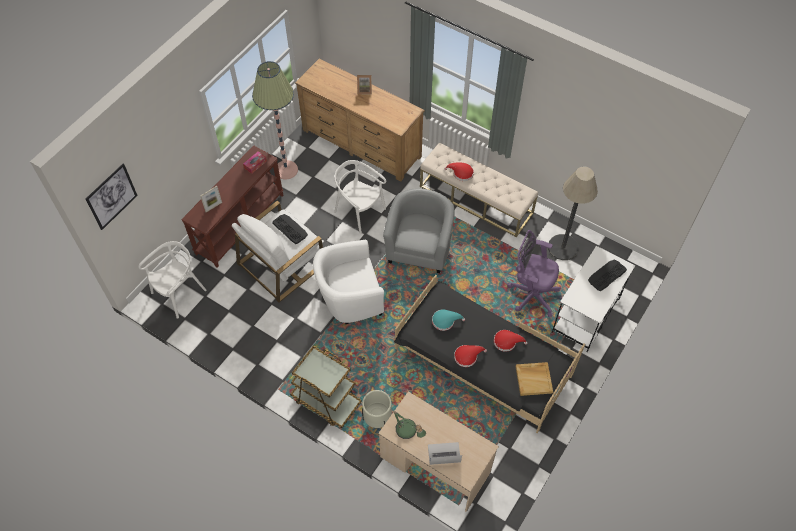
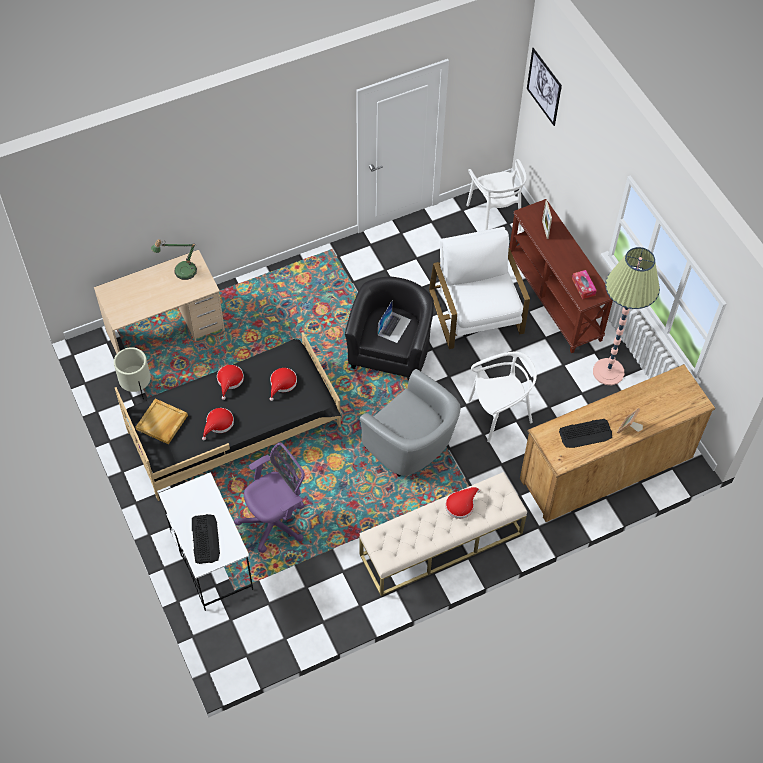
camera: 120 degrees right, 0 degrees up
keyboard [272,214,308,244] -> keyboard moved to [559,419,612,448]
brown cart [290,346,362,428] -> none
white armchair [313,240,384,324] -> black armchair [345,277,434,378]
beige planter [362,390,392,428] -> beige planter moved to [114,347,151,399]
laptop [428,442,462,465] -> laptop moved to [378,300,411,343]
turquoise hat [432,309,465,331] -> red hat [270,368,297,401]
floor lamp [548,167,598,260] -> none

